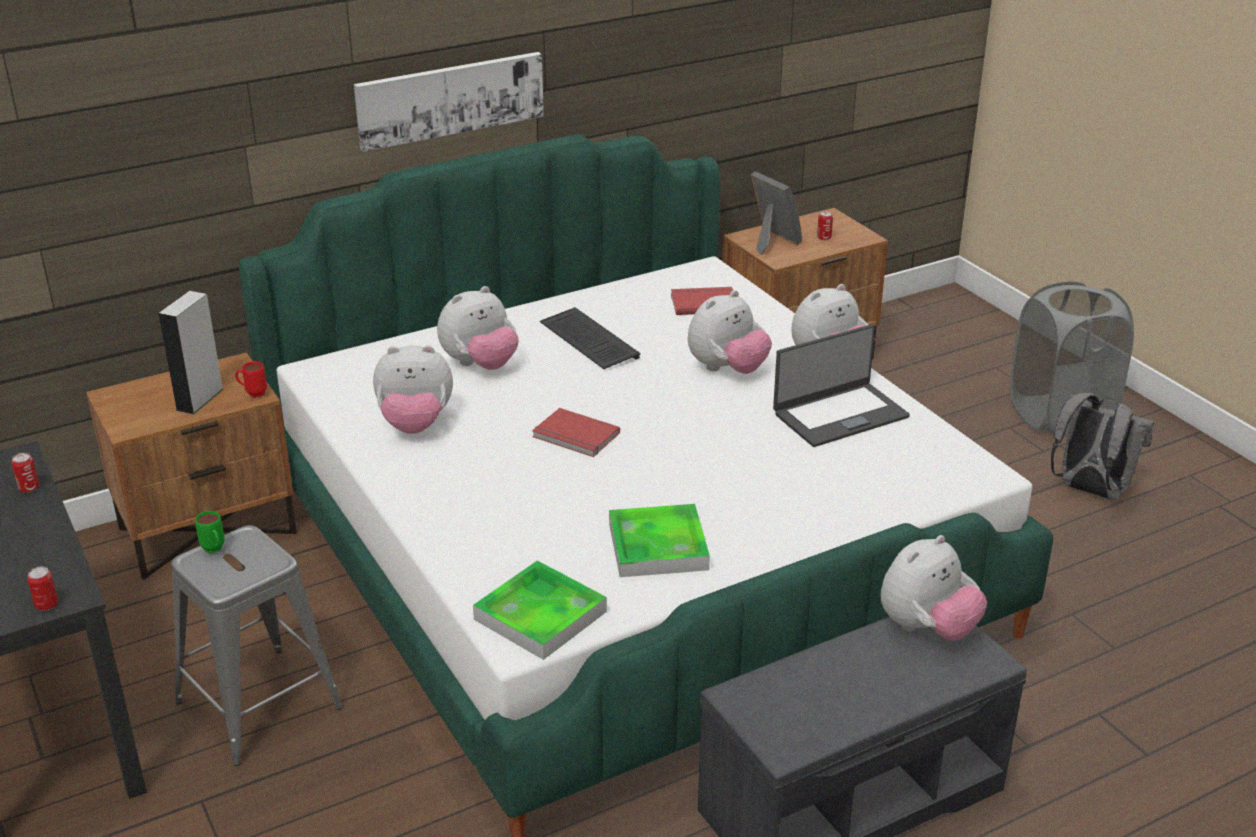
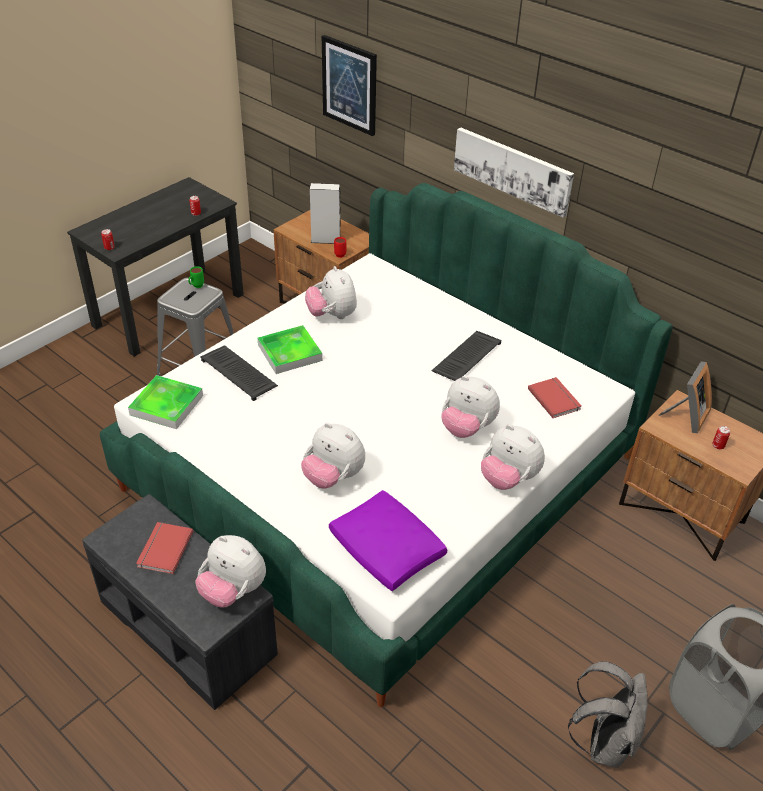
camera: 70 degrees right, 10 degrees up
plush toy [437,286,519,370] -> plush toy moved to [301,423,365,489]
red book [532,408,620,457] -> red book moved to [136,522,193,574]
tray [609,504,710,577] -> tray moved to [258,325,322,374]
laptop [773,324,910,447] -> none
none -> keyboard [200,345,278,401]
none -> picture [322,35,377,136]
none -> purple pillow [329,490,447,591]

